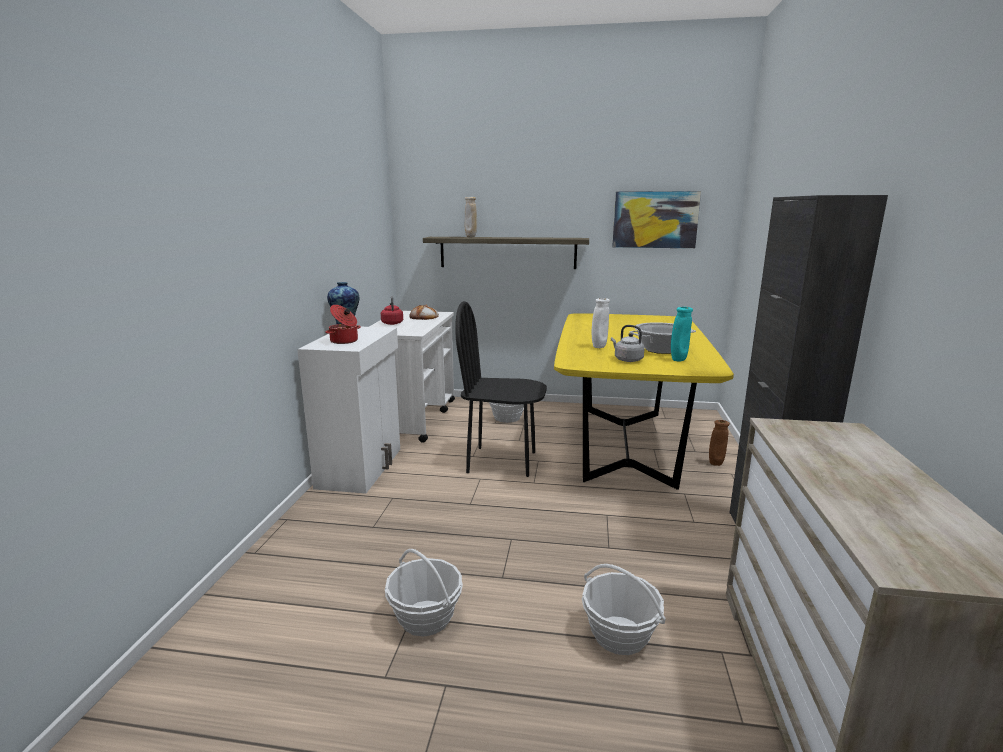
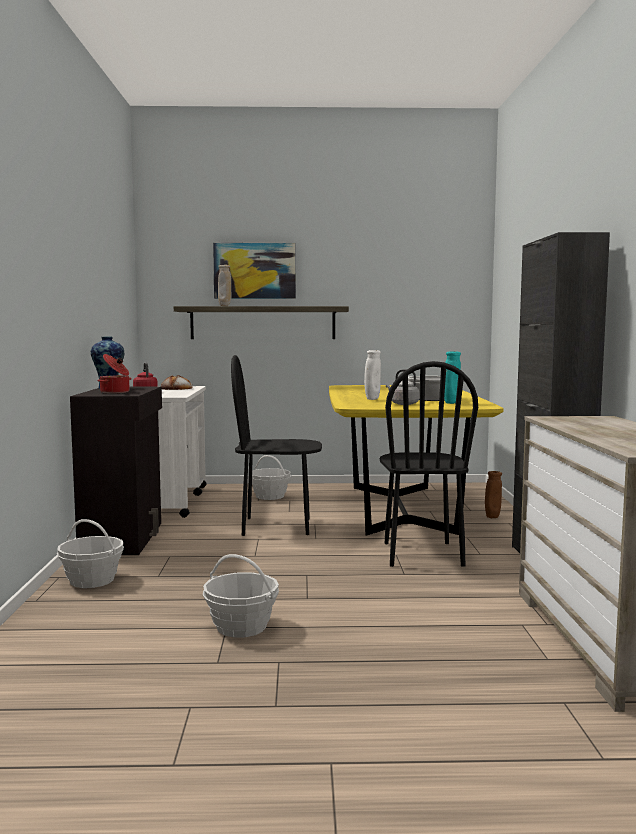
camera: 10 degrees left, 10 degrees down
white cabinet [297,327,400,494] -> black cabinet [70,387,162,555]
basket [582,564,666,655] -> basket moved to [57,519,124,588]
picture [612,191,701,248] -> picture moved to [213,243,296,299]
none -> black chair [380,361,478,567]

